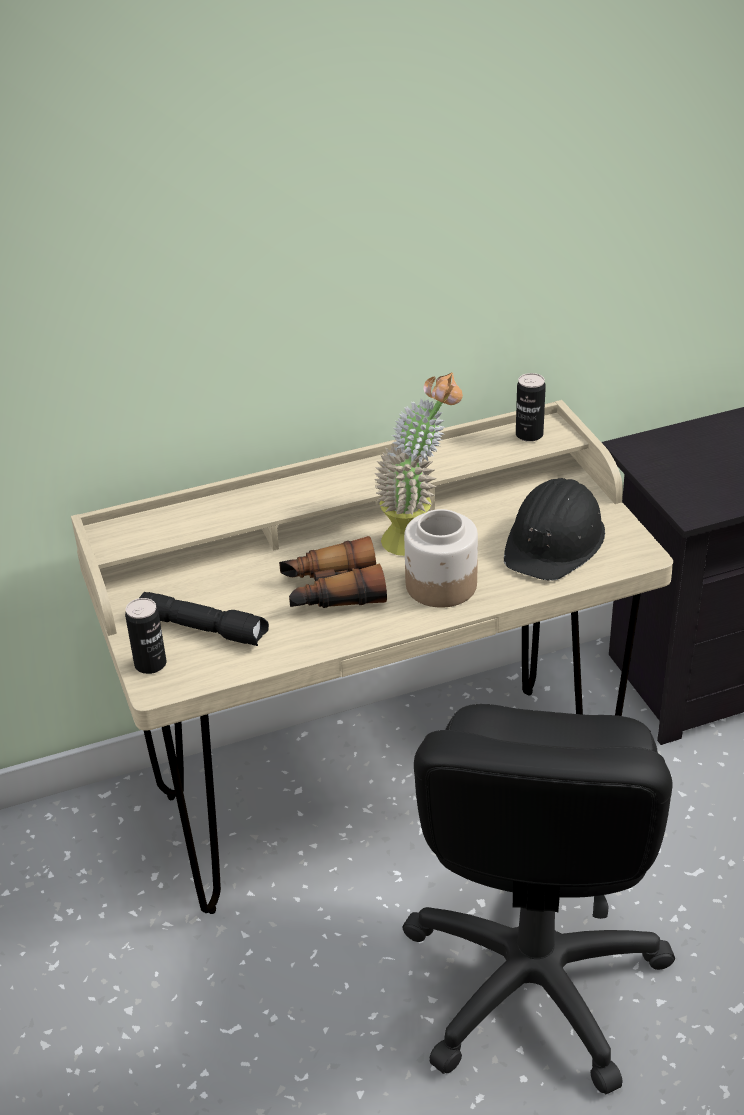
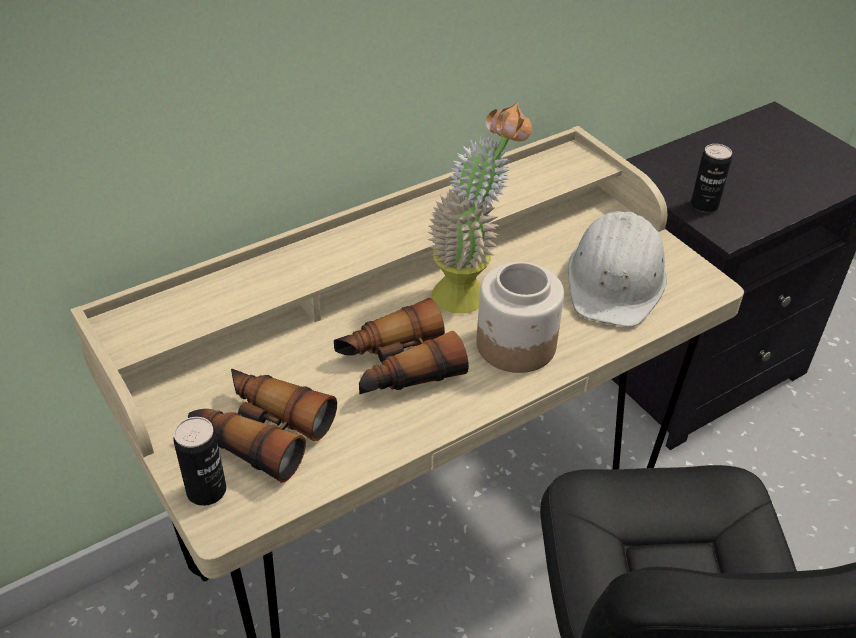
camera: 15 degrees left, 5 degrees up
black flashlight [139,592,269,646] -> binoculars [188,369,337,483]
black hard hat [504,478,606,581] -> white hard hat [568,211,667,327]
can [516,373,546,442] -> can moved to [691,144,732,212]

